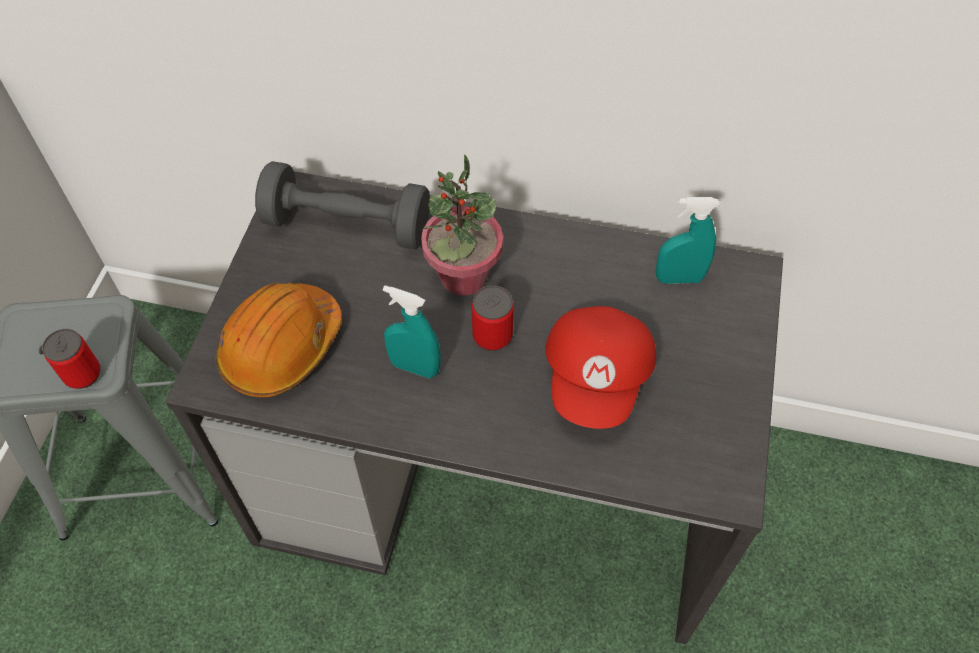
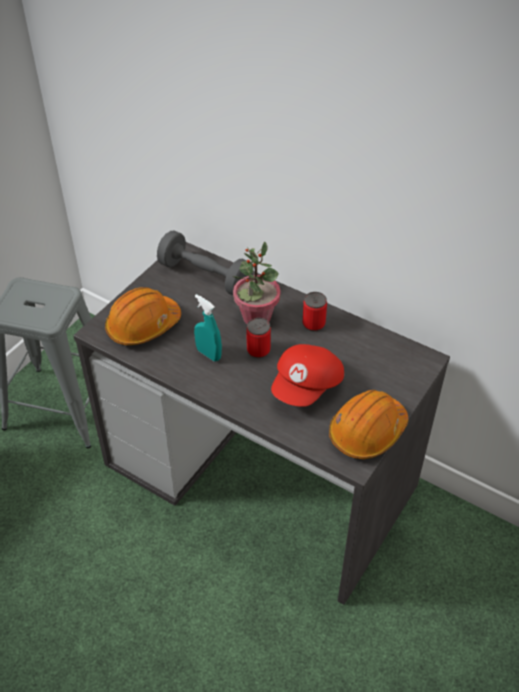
camera: 20 degrees right, 10 degrees down
can [42,329,100,389] -> can moved to [303,292,327,331]
turquoise spray bottle [656,197,719,284] -> none
none -> orange hard hat [329,390,408,459]

